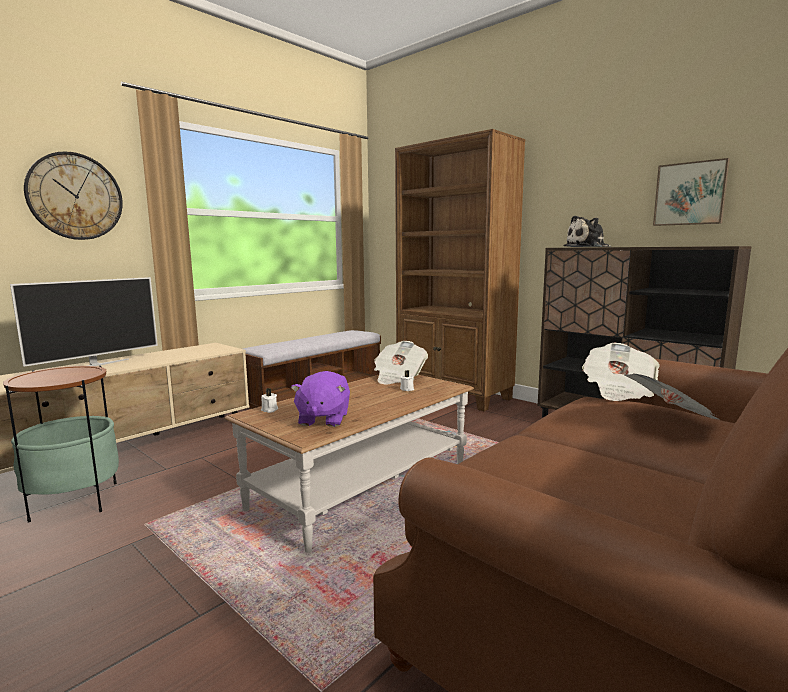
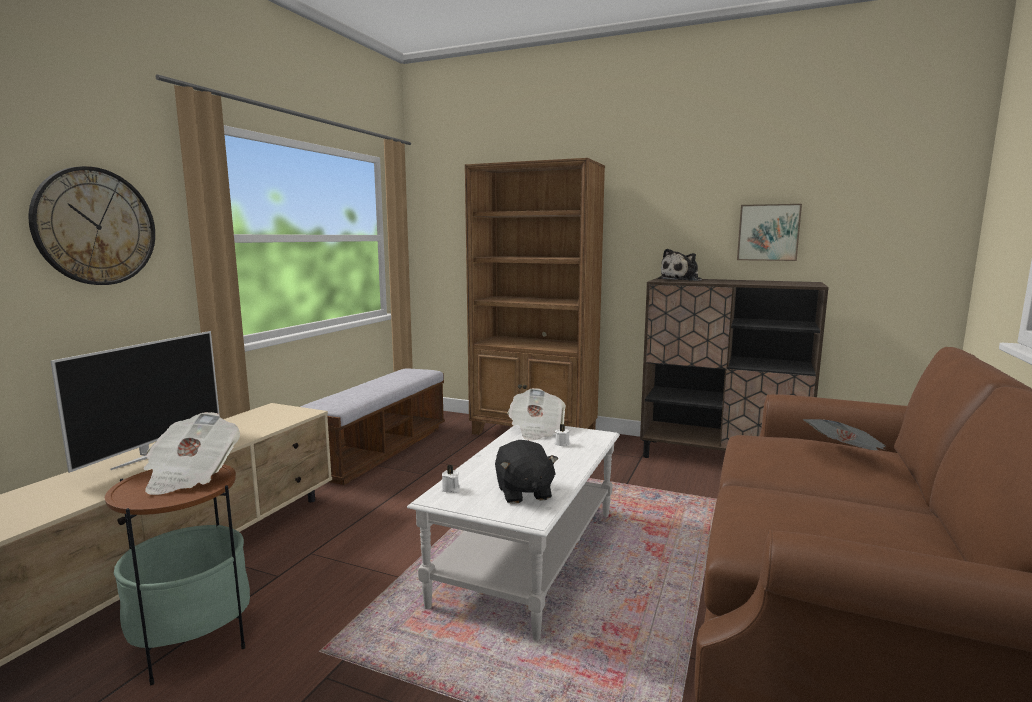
camera: 20 degrees left, 0 degrees up
brown coffee table [224,375,474,553] -> white coffee table [407,425,620,641]
purple plush toy [291,371,350,427] -> black plush toy [495,440,558,504]
newspaper [582,343,660,401] -> newspaper moved to [143,412,240,495]

